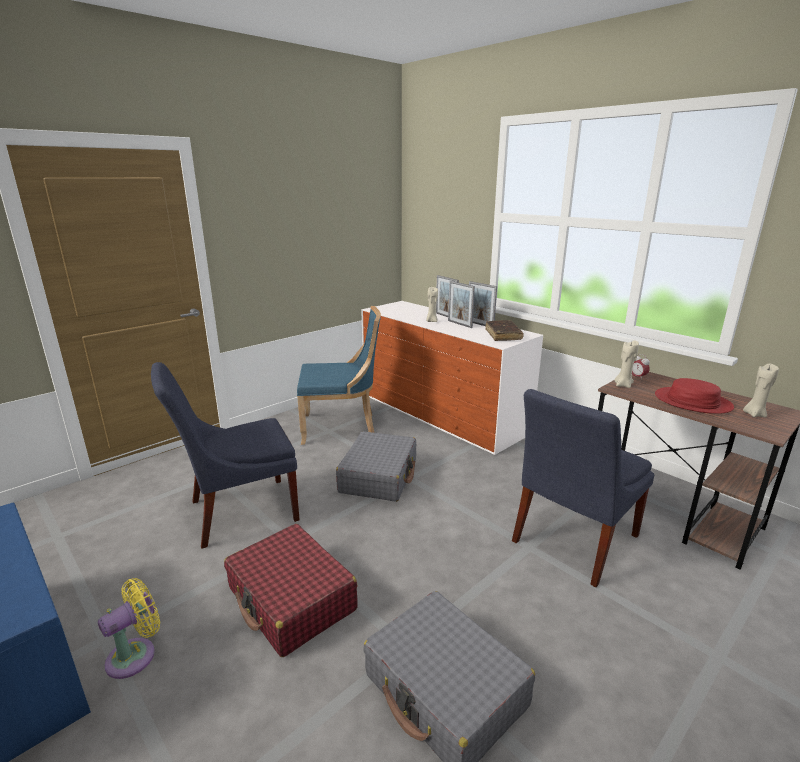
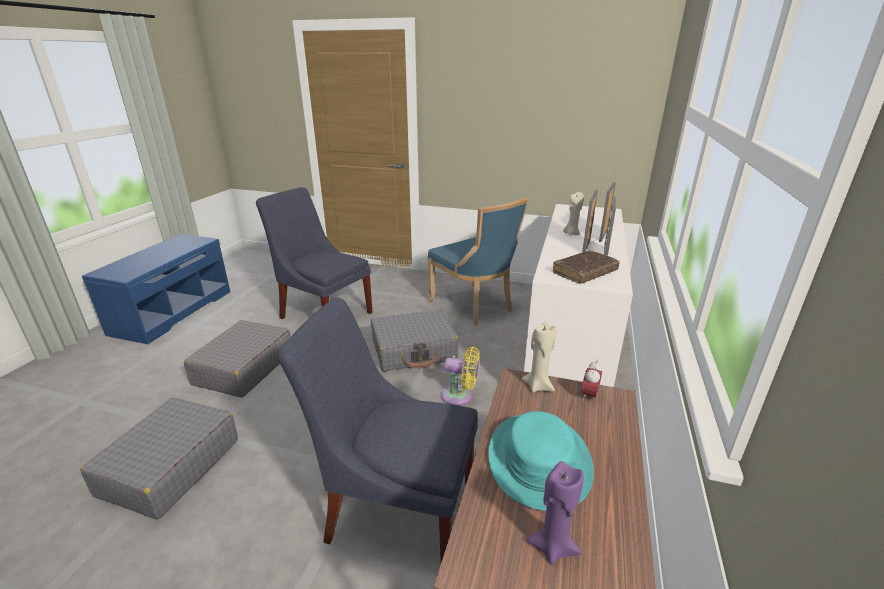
camera: 60 degrees right, 5 degrees up
yellow fan [98,578,160,679] -> yellow fan moved to [441,347,480,406]
red suitcase [224,524,358,657] -> grey suitcase [184,320,291,398]
red hat [655,378,734,414] -> turquoise hat [488,411,594,511]
beige candle [743,364,779,417] -> purple candle [527,461,584,565]

